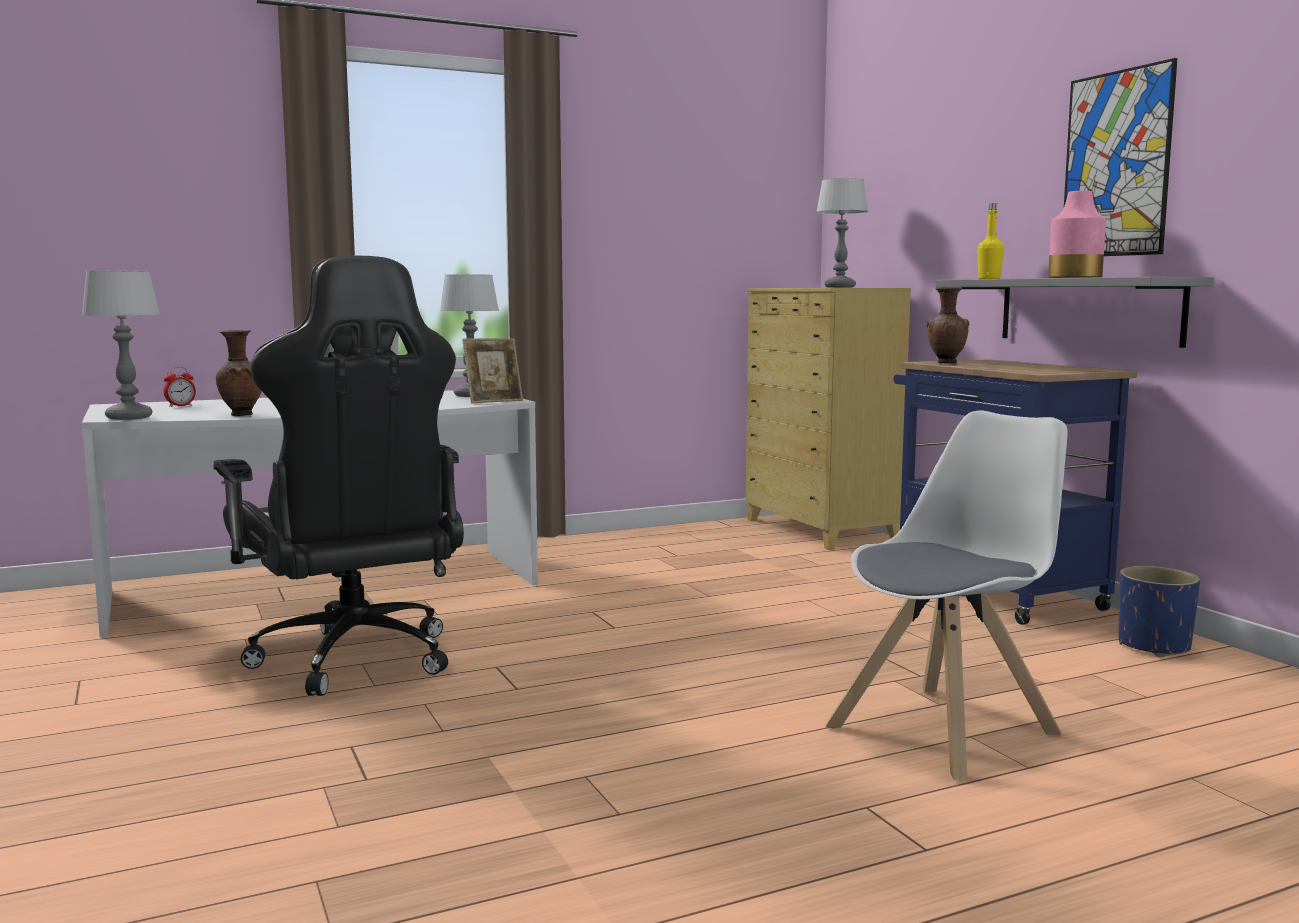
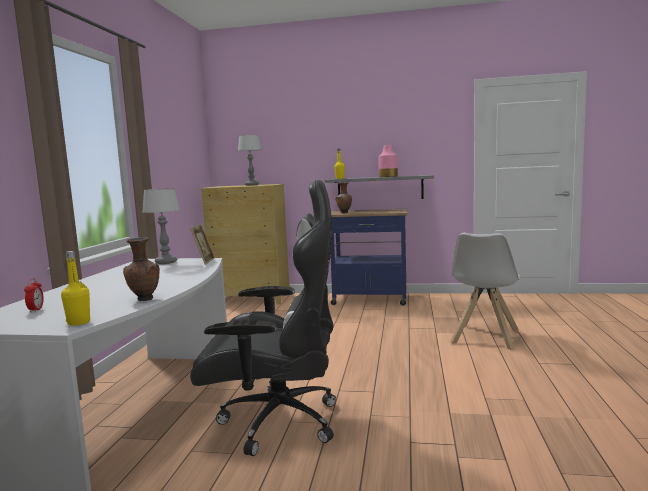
camera: 55 degrees left, 0 degrees up
table lamp [81,271,160,420] -> yellow bottle [61,251,90,326]
chair [826,410,1068,781] -> chair turned 150 degrees counterclockwise [450,233,520,350]
picture [1064,58,1177,256] -> none
blue planter [1118,566,1200,657] -> none

